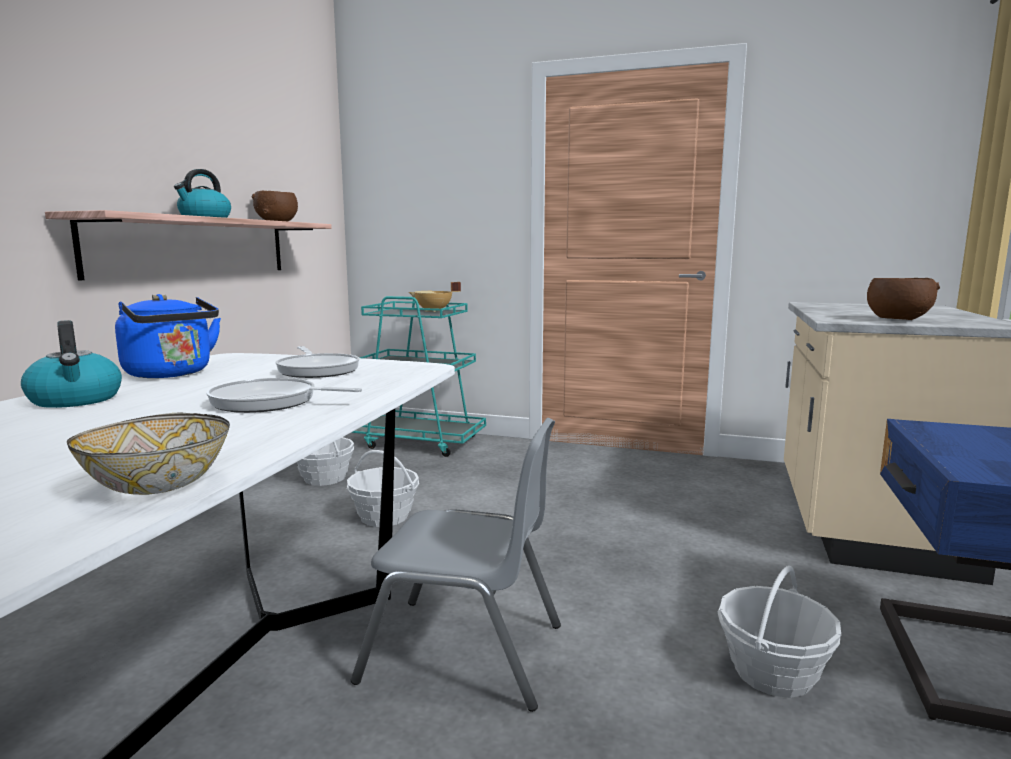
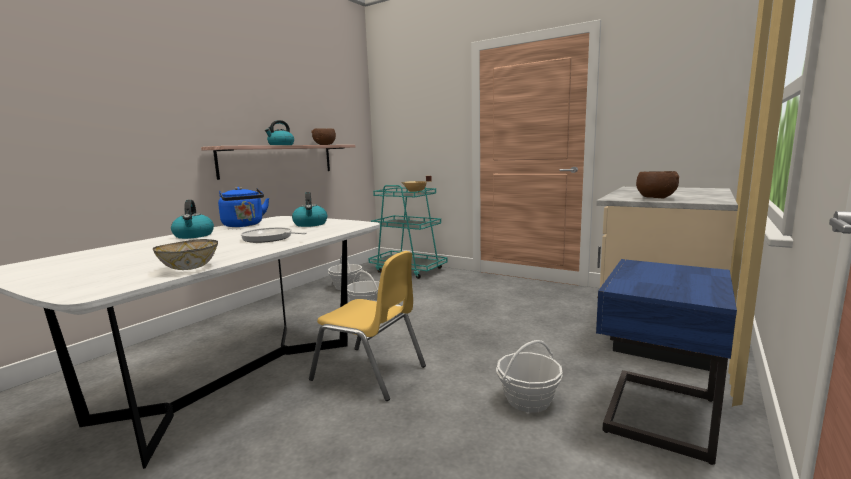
camera: 15 degrees right, 0 degrees up
frying pan [275,346,360,378] -> kettle [292,192,327,227]
grey chair [351,418,561,712] -> yellow chair [309,251,426,401]

